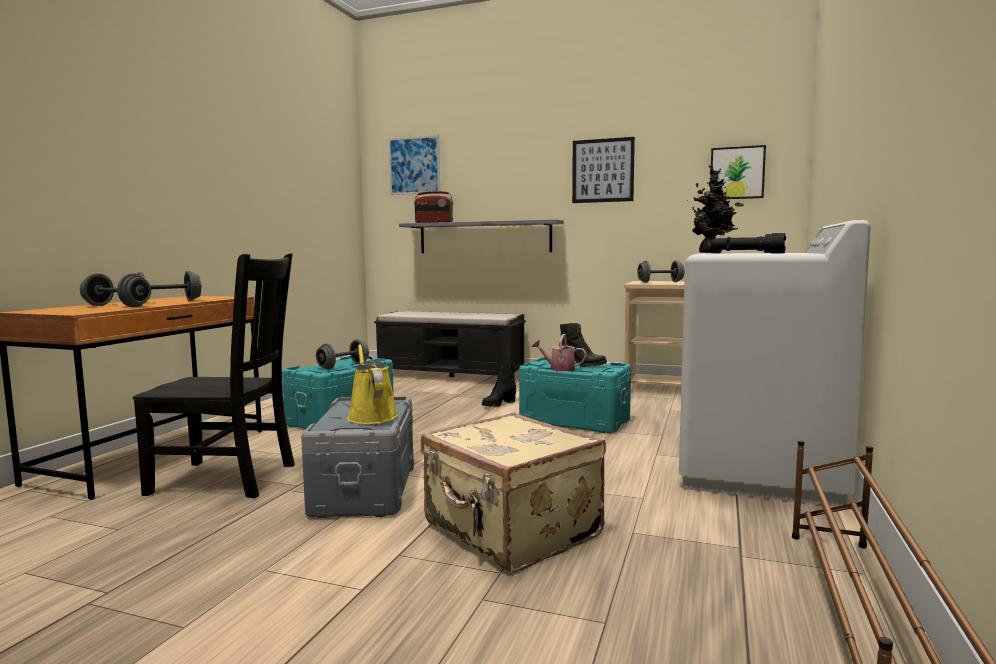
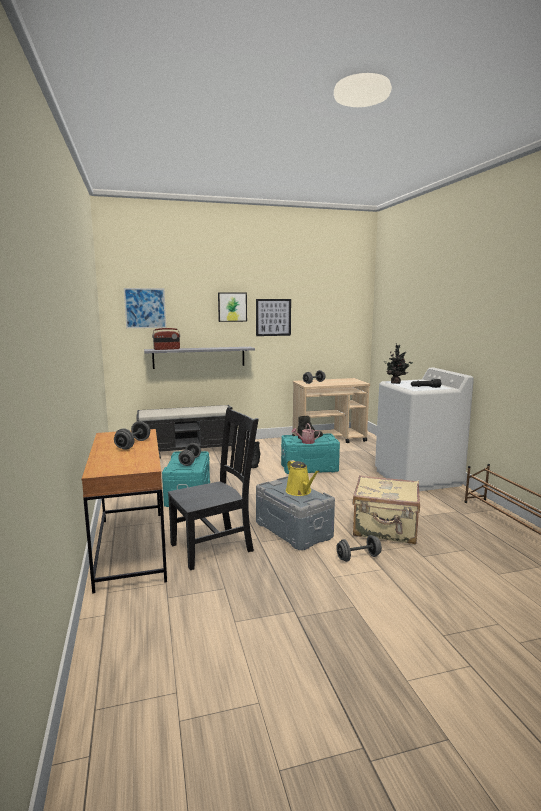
camera: 35 degrees left, 5 degrees up
grey dumbbell [80,273,151,307] -> grey dumbbell moved to [336,535,382,562]
yellow watering can [347,344,398,424] -> yellow watering can turned 150 degrees counterclockwise [286,460,320,496]
picture [710,145,766,199] -> picture moved to [218,292,247,322]

